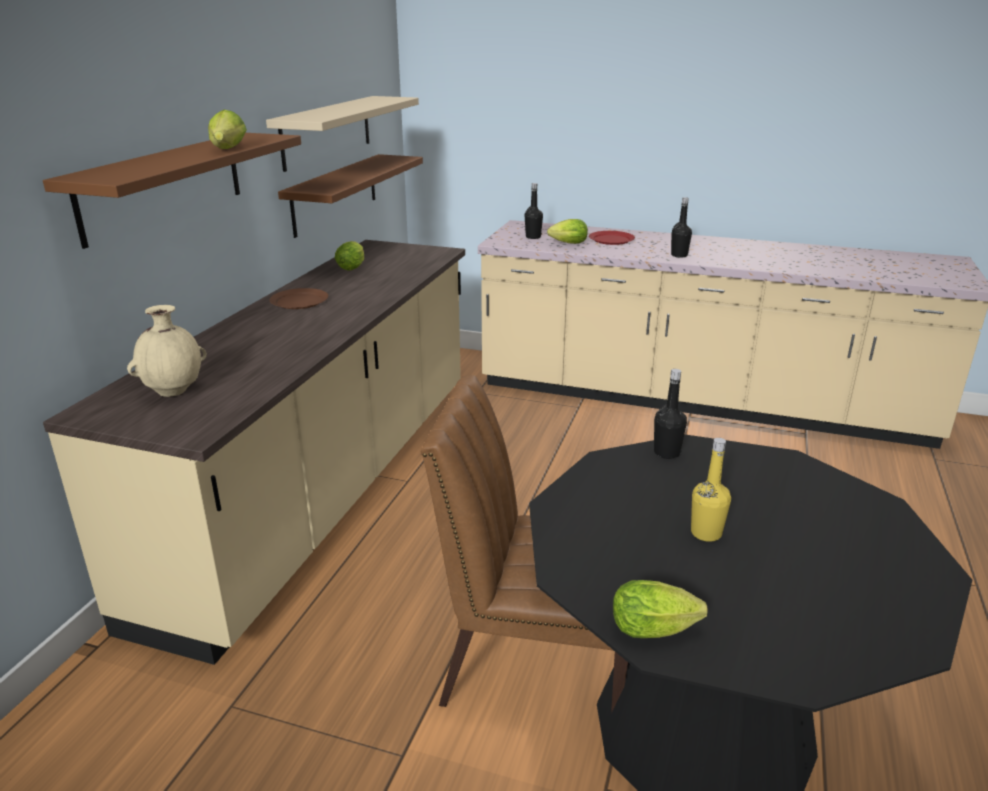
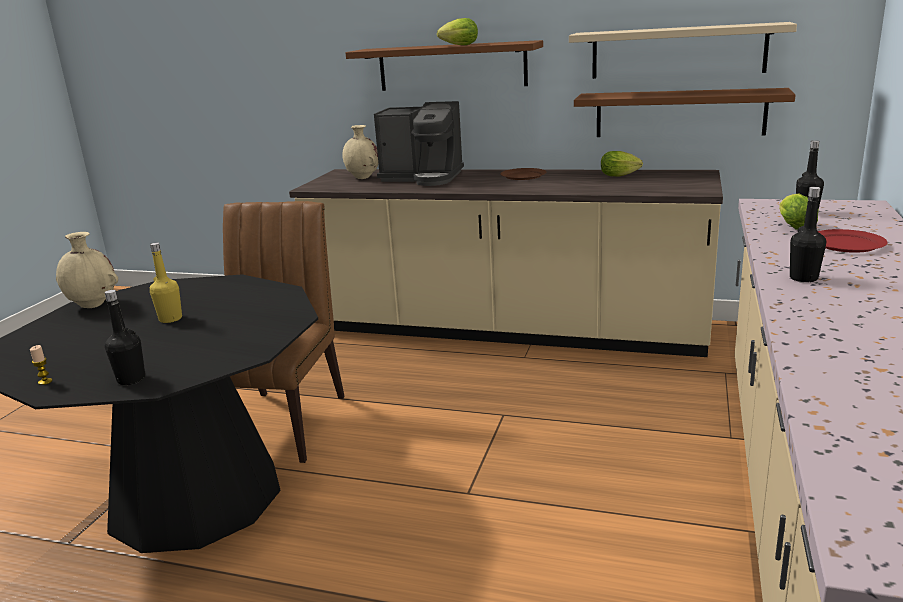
camera: 90 degrees right, 5 degrees down
lettuce [613,580,708,638] -> beige vase [56,232,118,308]
black bottle [654,369,687,459] -> black bottle moved to [105,290,145,385]
none -> candle [30,345,52,385]
none -> coffee machine [374,101,464,186]

